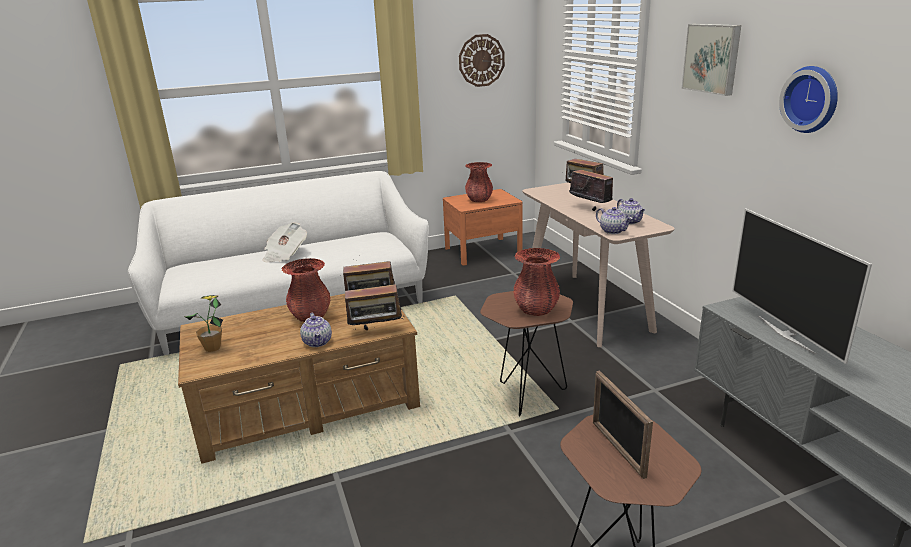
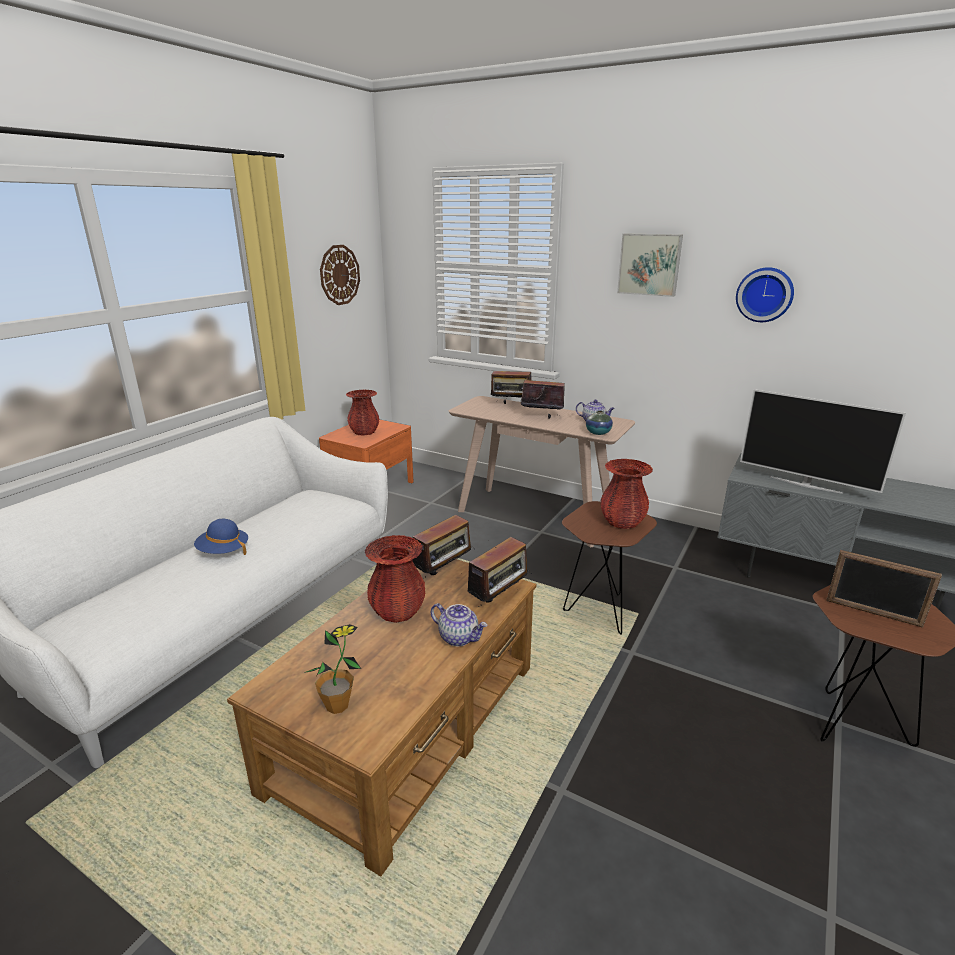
camera: 40 degrees left, 0 degrees up
newspaper [263,222,307,263] -> blue hat [194,519,248,555]
teapot [596,207,633,234] -> vase [586,410,613,435]

